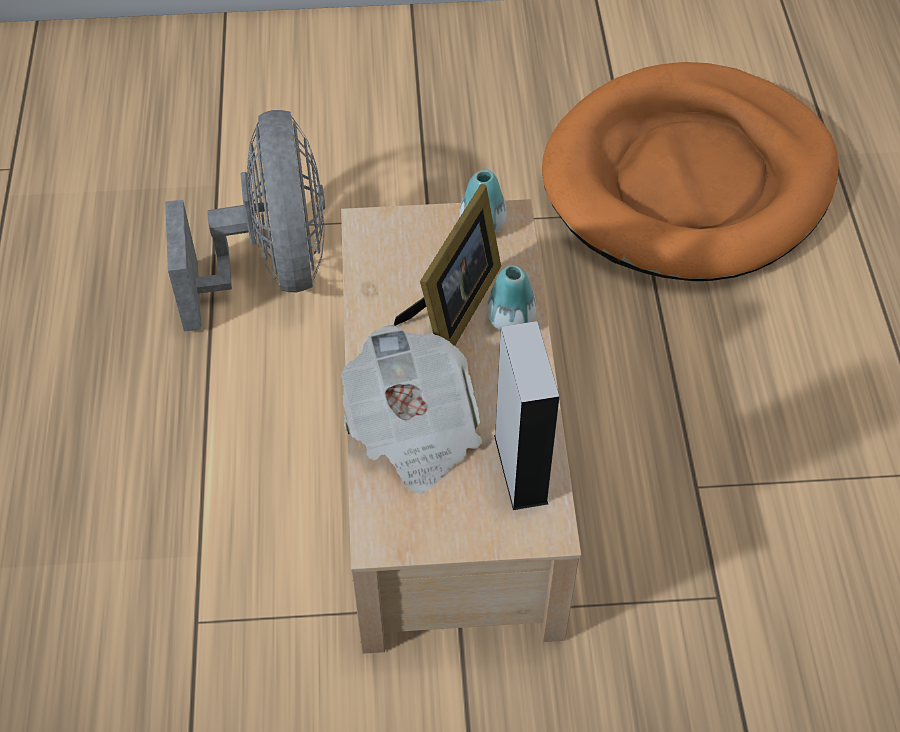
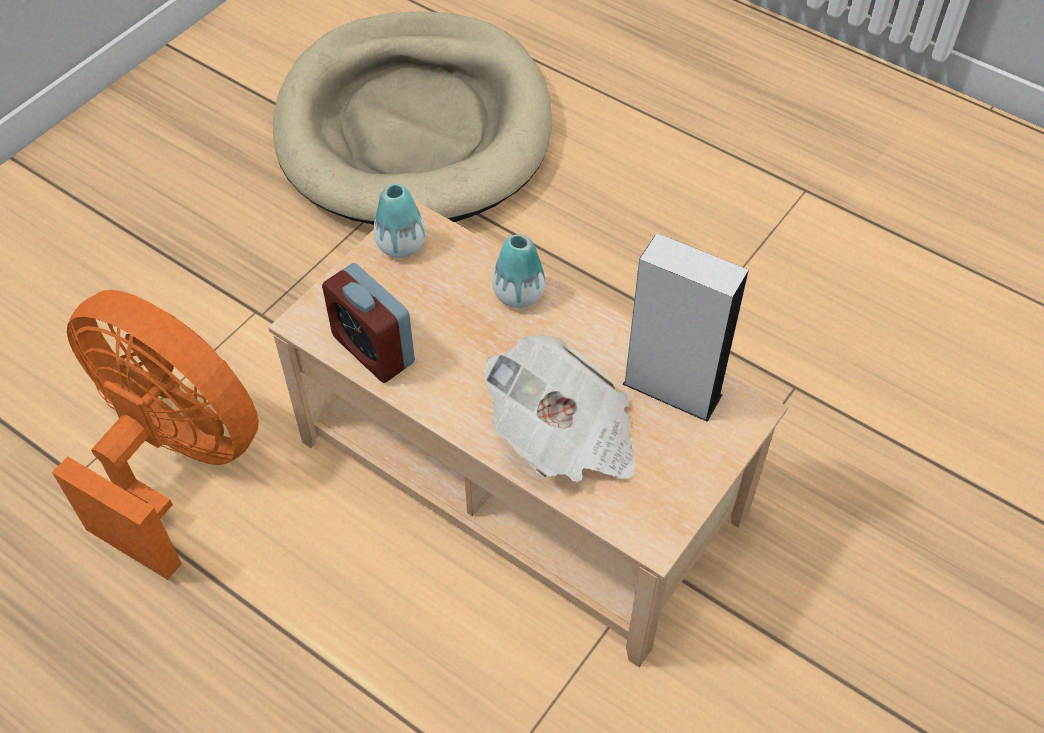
camera: 50 degrees left, 0 degrees up
grey fan [165,110,325,331] -> orange fan [52,290,259,580]
picture frame [394,184,501,346] -> none
orange dog bed [542,62,839,281] -> beige dog bed [273,12,552,225]
none -> alarm clock [322,263,415,383]

